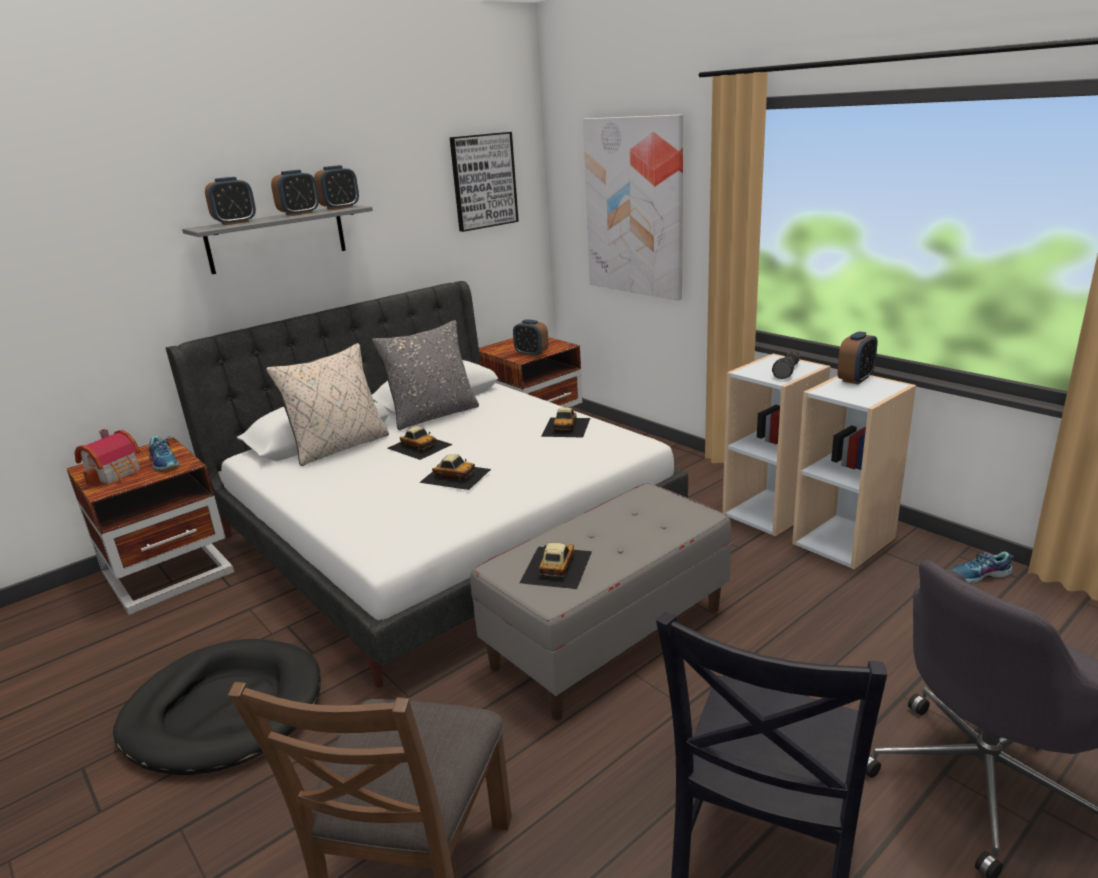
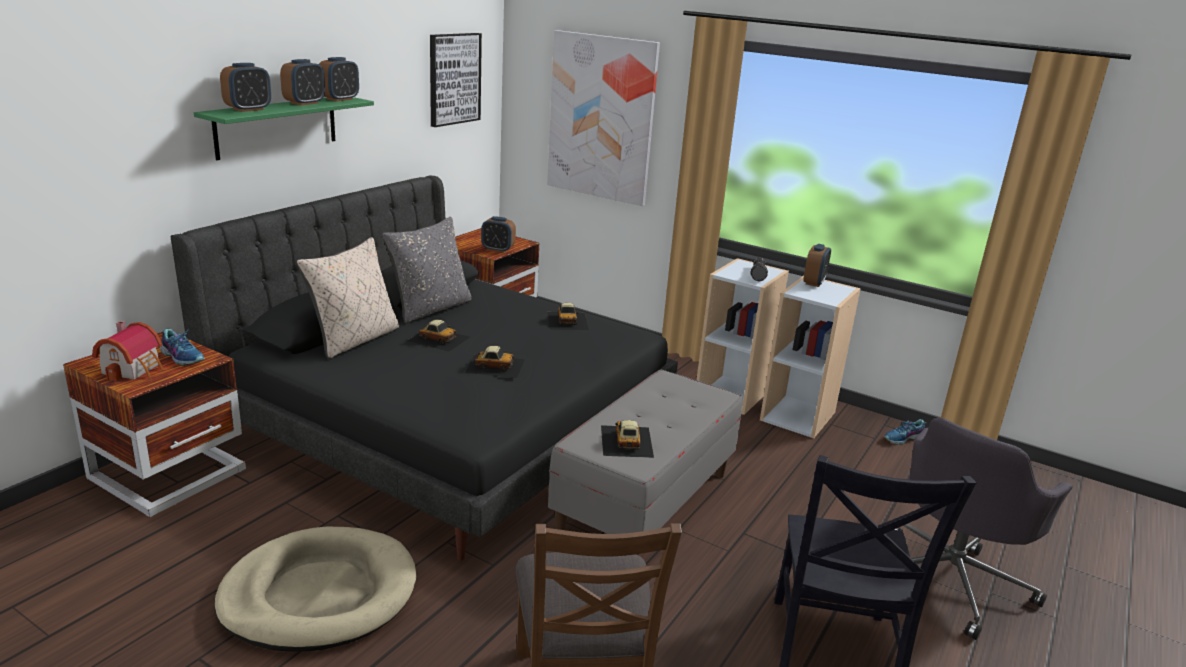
camera: 20 degrees left, 0 degrees up
black dog bed [113,639,321,775] -> beige dog bed [214,526,417,652]
white bed [166,281,688,688] -> black bed [171,175,678,561]
grey shelf [182,205,373,274] -> green shelf [194,97,374,160]

